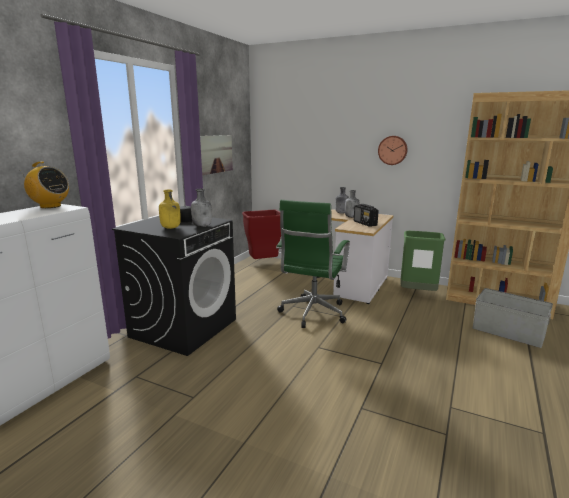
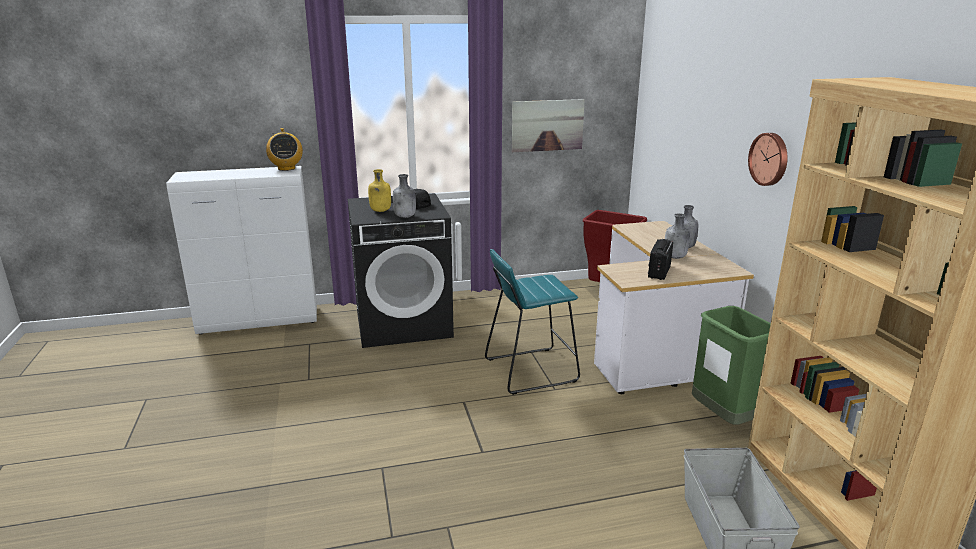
camera: 50 degrees right, 5 degrees up
green office chair [276,200,350,328] -> turquoise stool [485,249,580,395]

